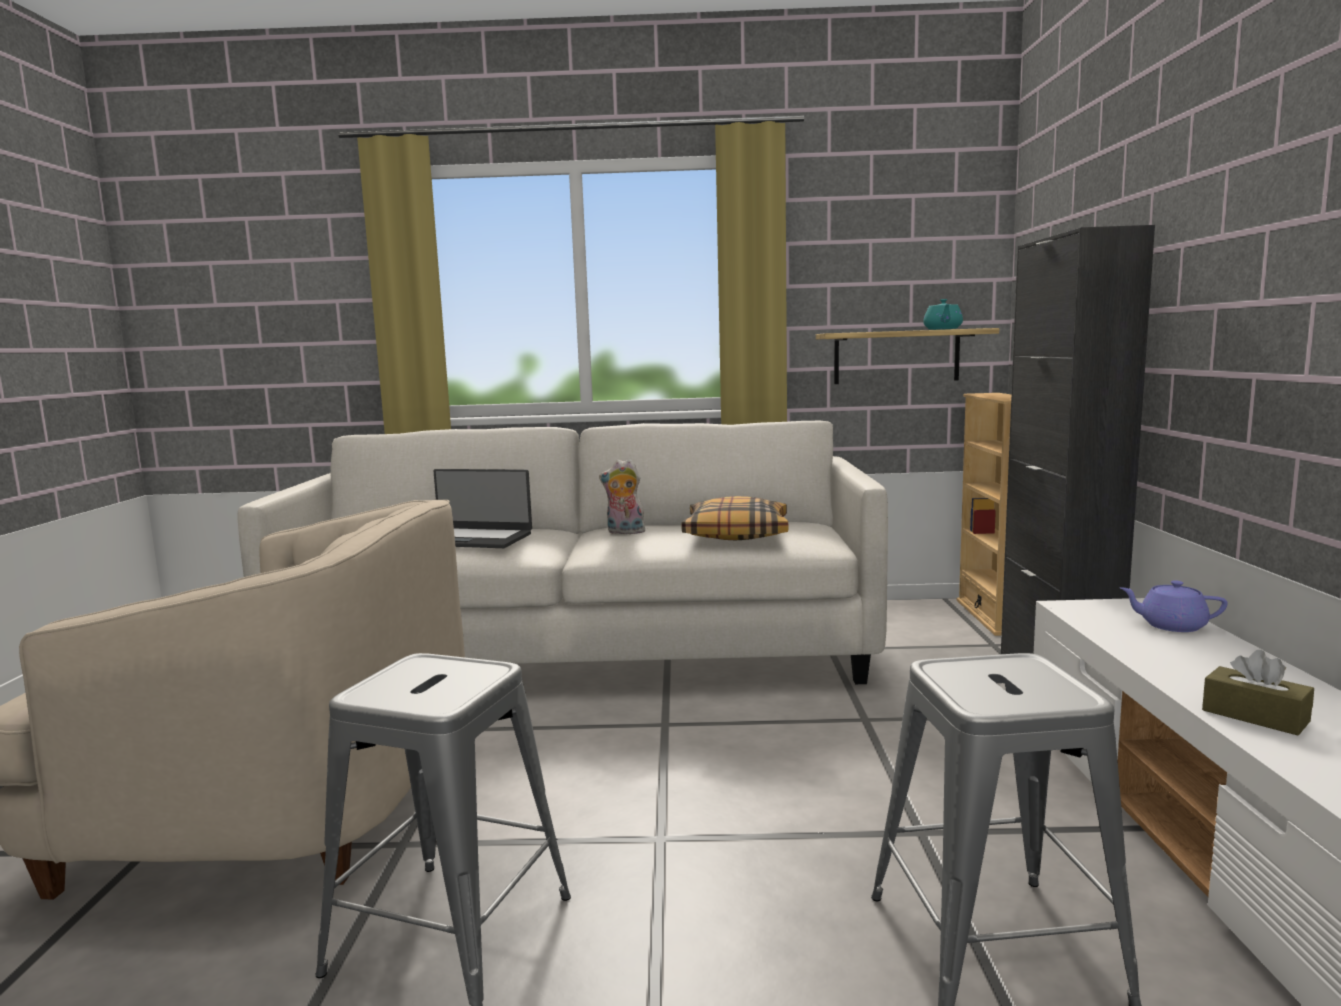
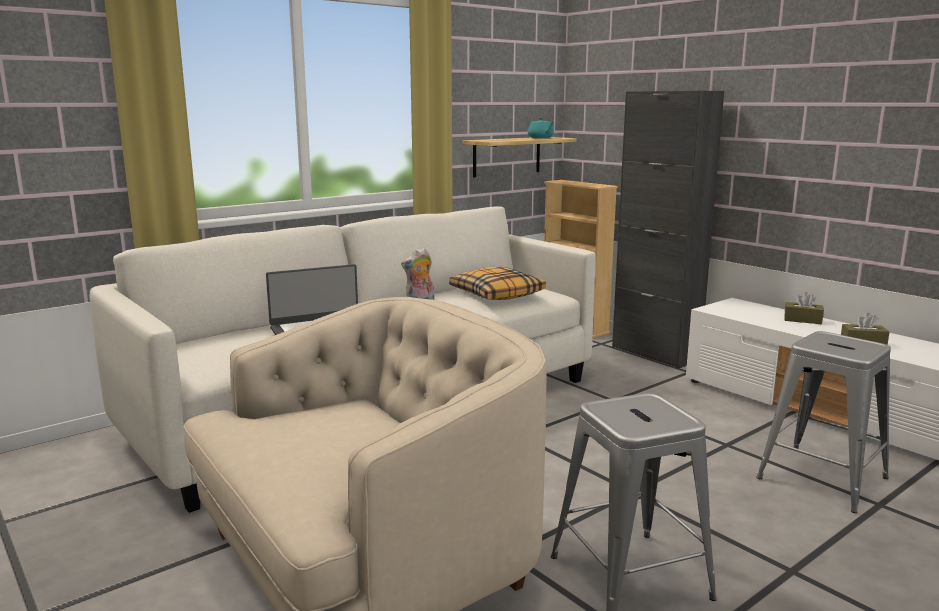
camera: 40 degrees left, 5 degrees up
purple teapot [1120,580,1228,632] -> none
none -> brown tissue box [784,292,824,324]

